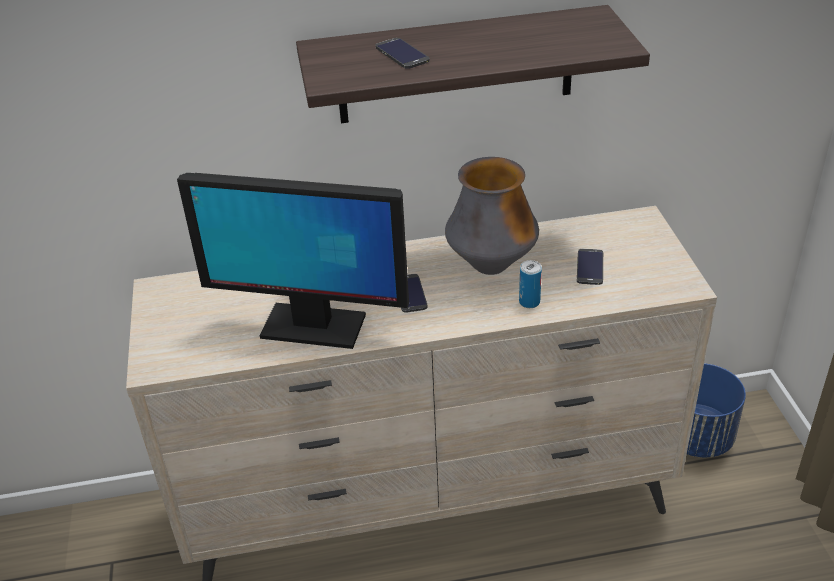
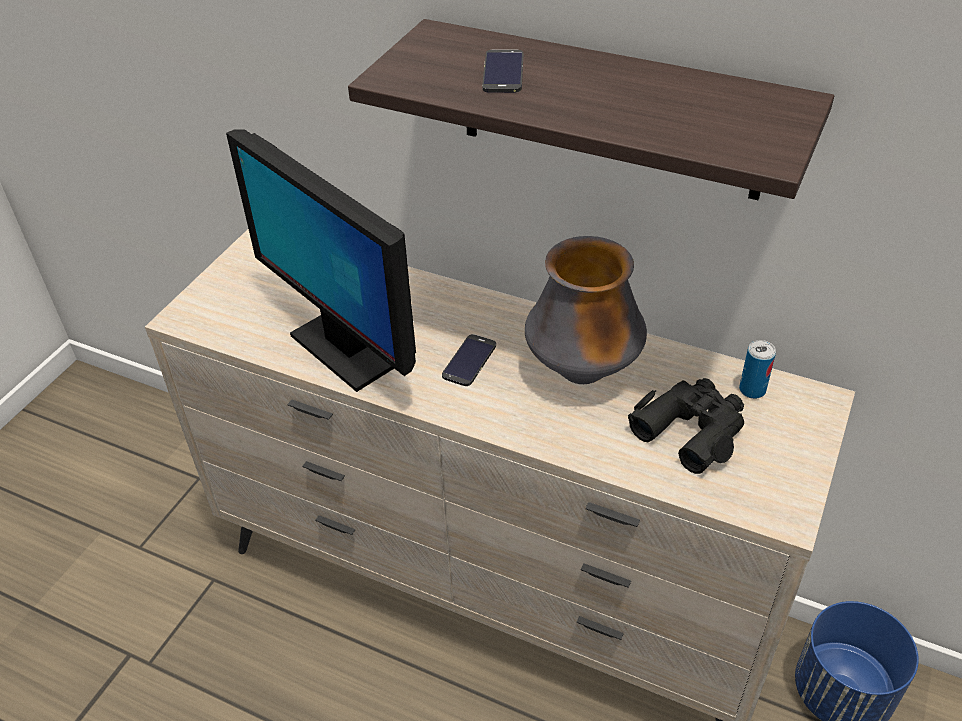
camera: 35 degrees right, 5 degrees up
can [519,260,542,308] -> can moved to [739,340,776,399]
phone [577,249,603,285] -> black binoculars [628,378,744,474]

